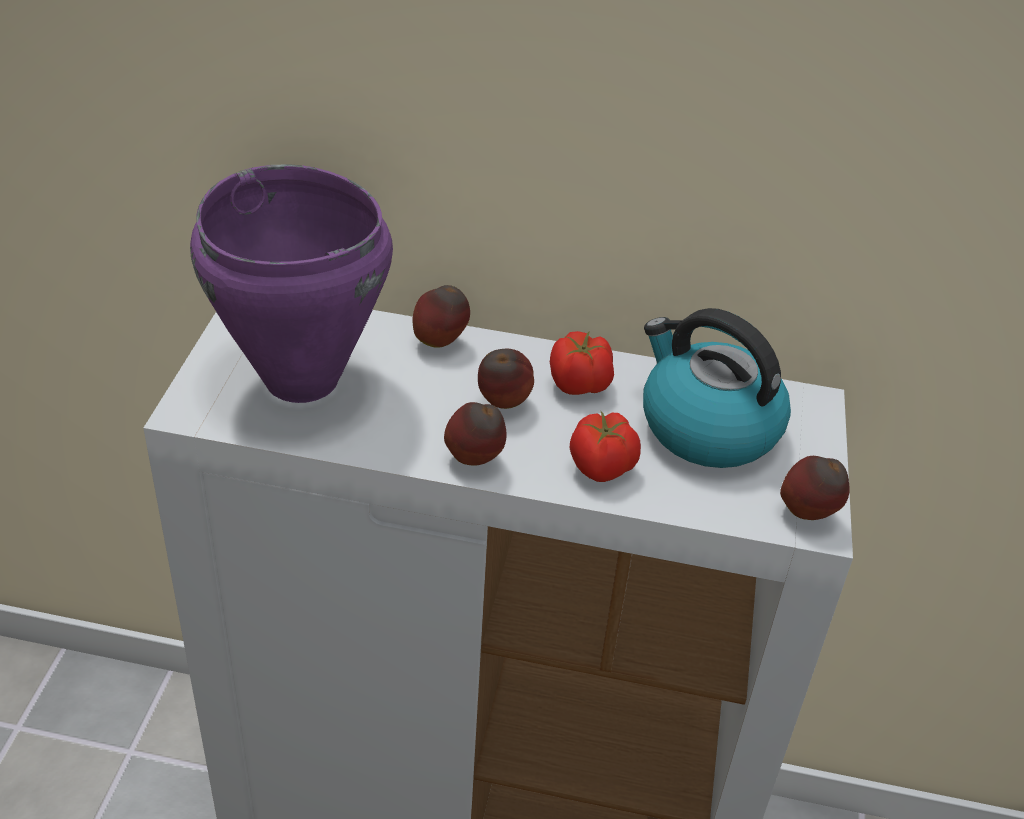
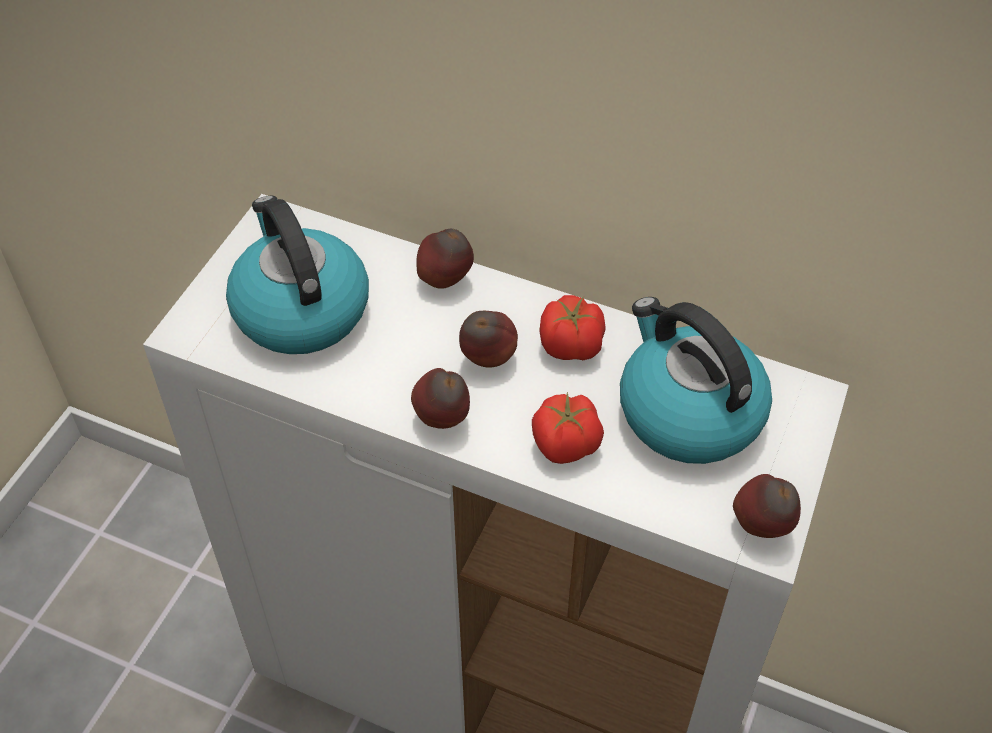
camera: 15 degrees right, 10 degrees up
purple cooking pot [190,164,393,403] -> kettle [226,196,369,354]

